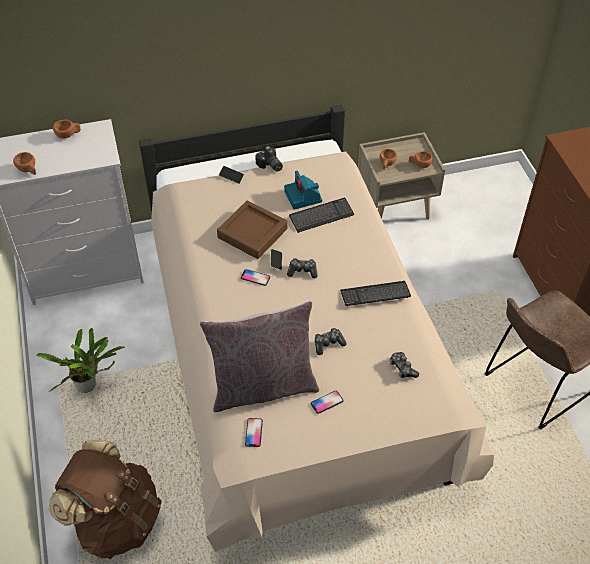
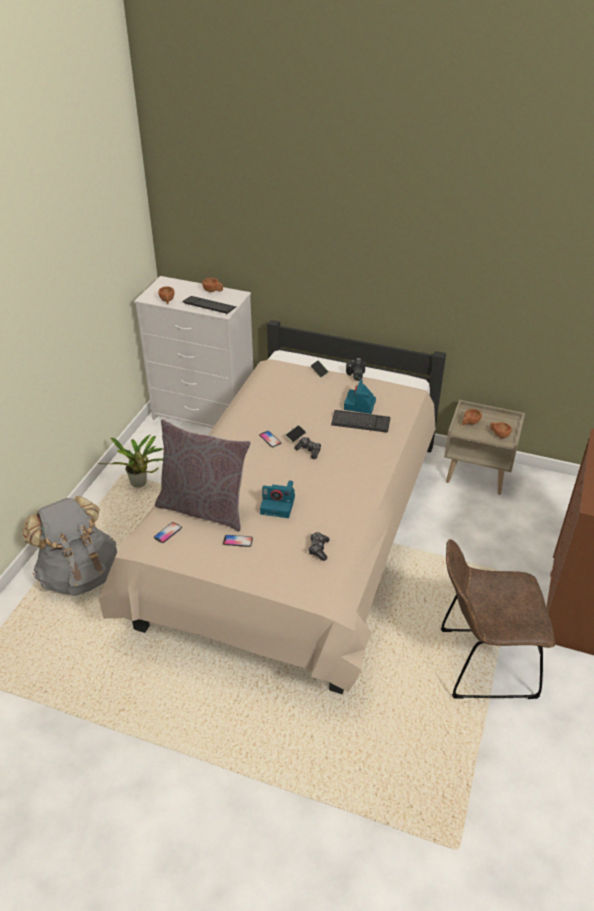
camera: 35 degrees right, 10 degrees down
brown backpack [49,440,161,559] -> grey backpack [22,496,117,596]
brown tray [217,200,287,259] -> none
game controller [315,328,347,355] -> camera [260,481,295,518]
keyboard [340,281,411,306] -> keyboard moved to [182,296,236,315]

